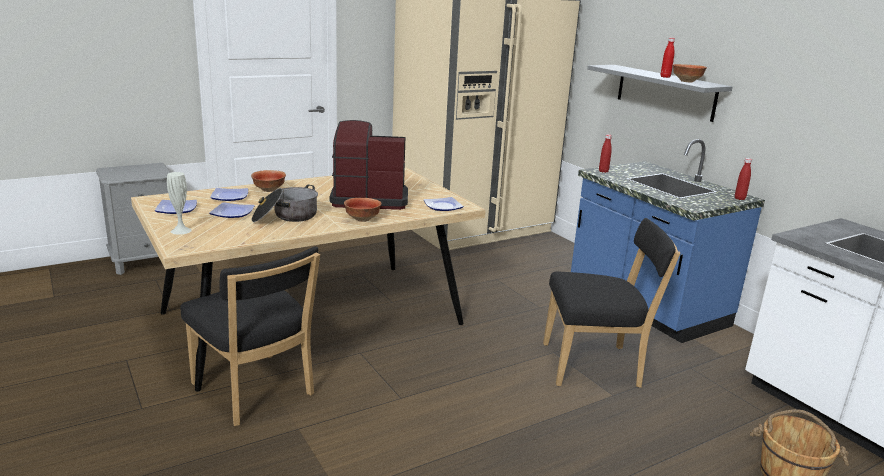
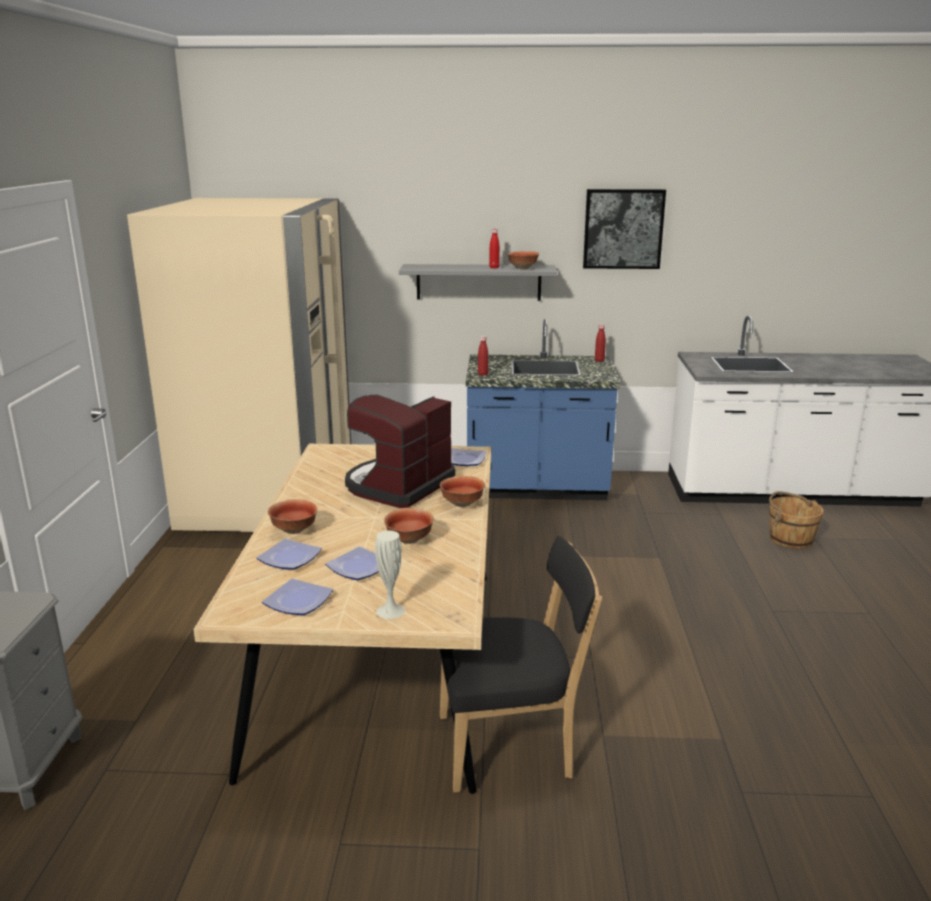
camera: 55 degrees left, 0 degrees up
cooking pot [251,185,318,222] -> bowl [384,508,434,544]
black chair [543,218,680,388] -> none
none -> picture [583,189,666,269]

